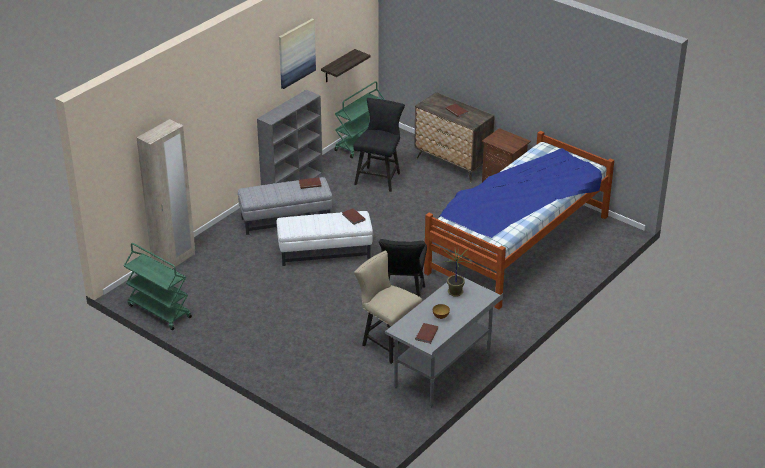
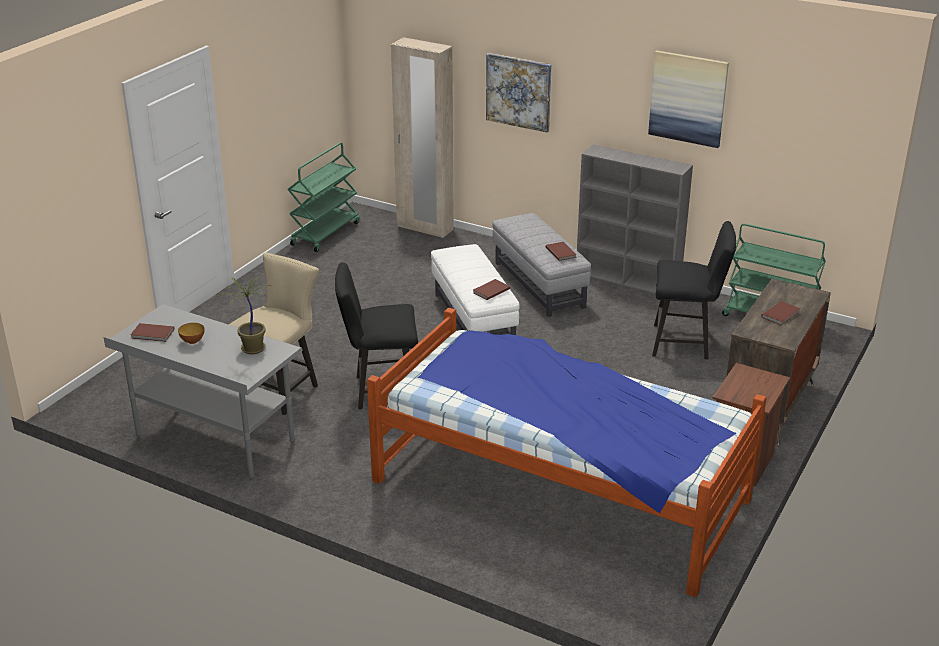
camera: 80 degrees right, 5 degrees down
shelf [321,49,370,83] -> none
none -> picture [486,53,552,133]

